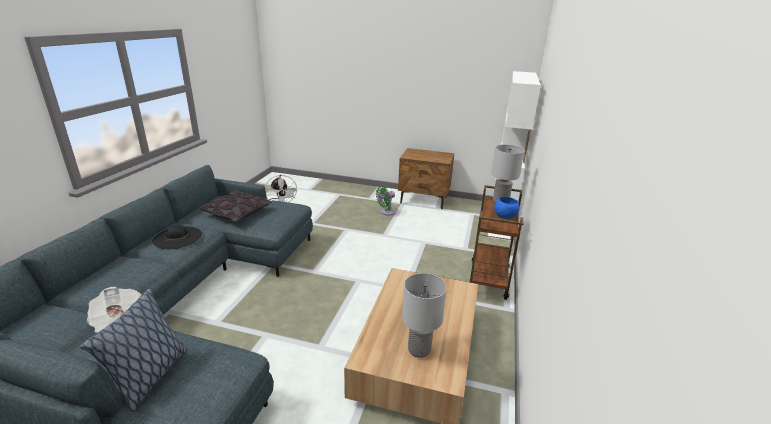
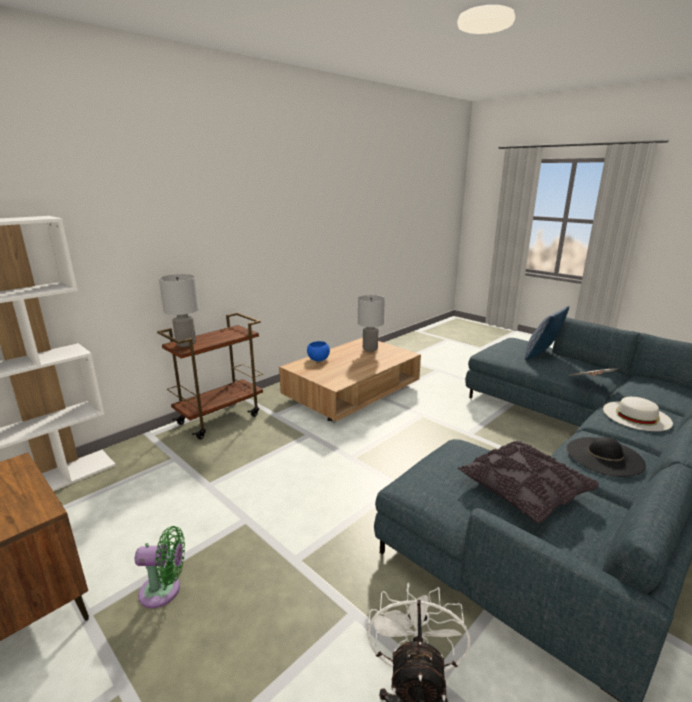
camera: 150 degrees left, 5 degrees down
blue bowl [494,197,519,219] -> blue bowl moved to [307,341,330,361]
none -> white hat [603,397,673,431]

